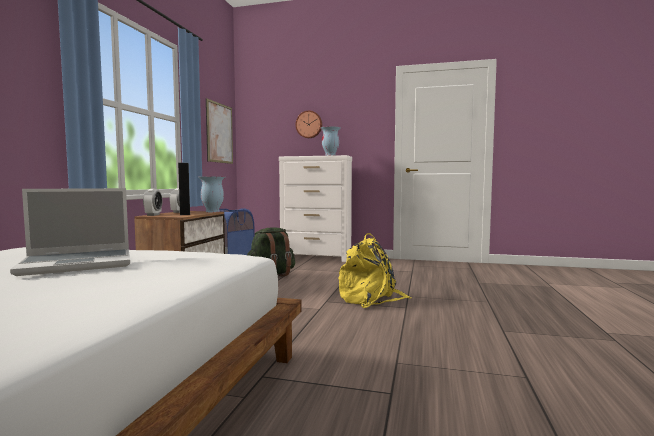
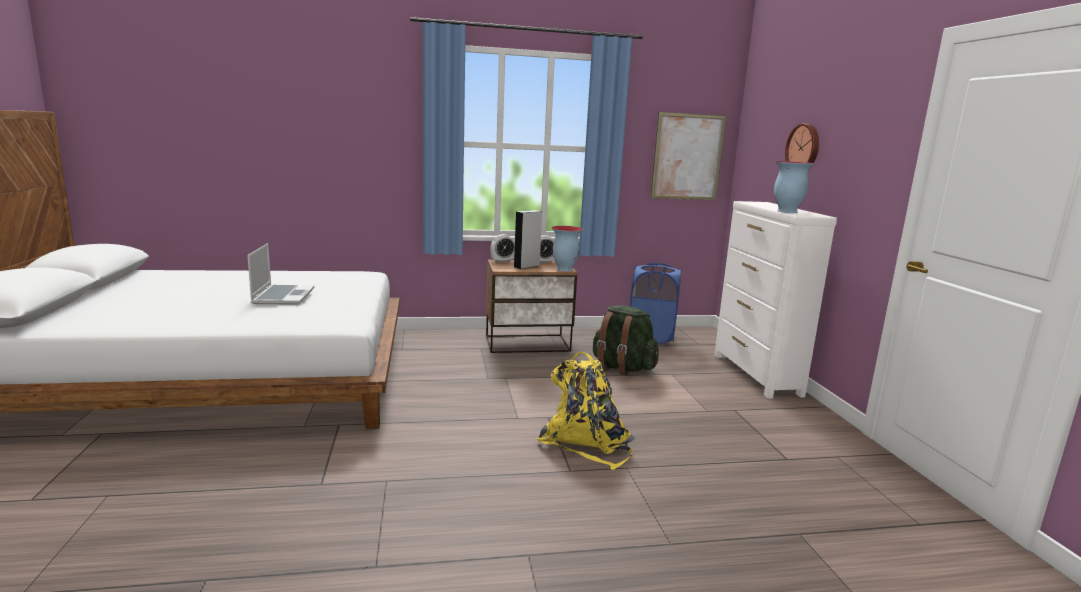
camera: 65 degrees right, 10 degrees up
laptop [10,188,130,276] -> laptop turned 135 degrees counterclockwise [247,243,314,305]

